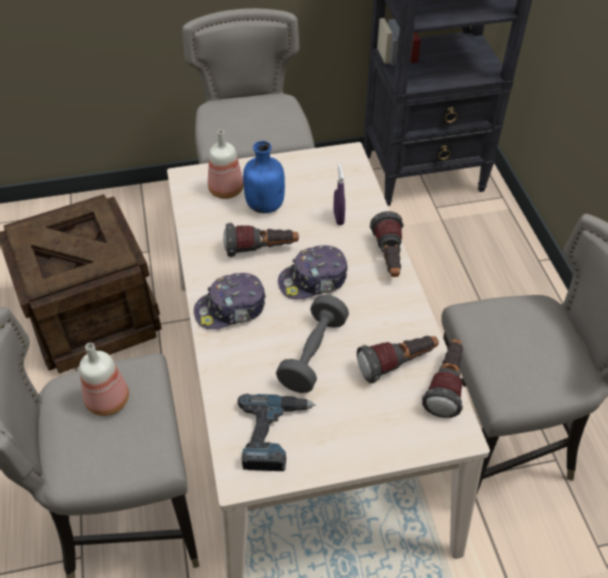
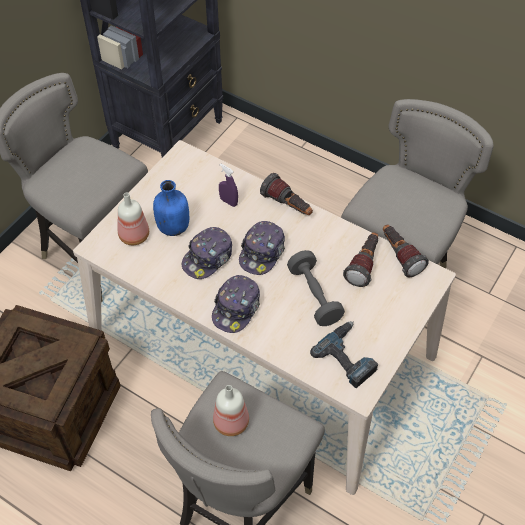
camera: 45 degrees left, 5 degrees up
flashlight [223,223,299,257] -> cap [182,227,232,279]

